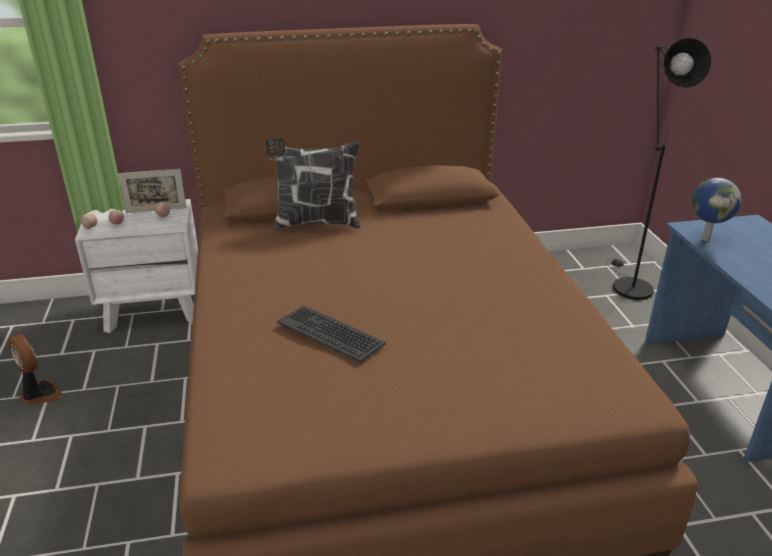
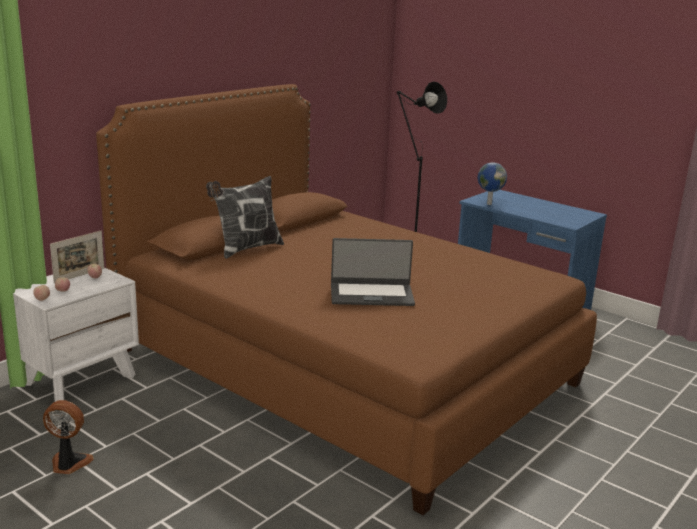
camera: 40 degrees left, 10 degrees down
keyboard [277,305,386,363] -> laptop [331,238,415,306]

